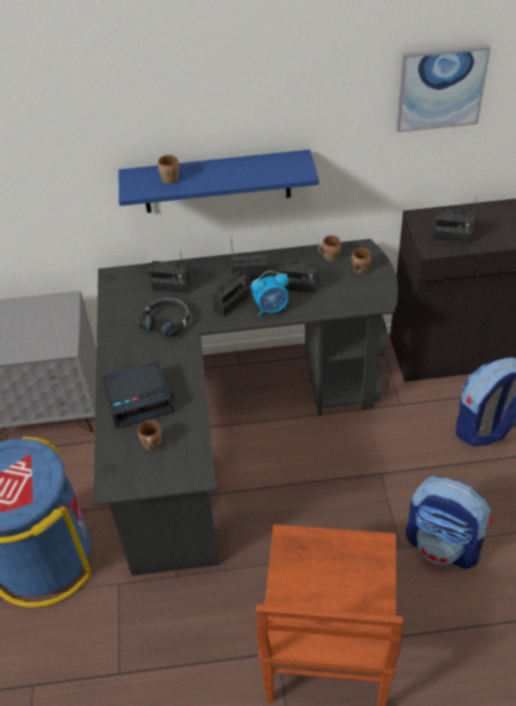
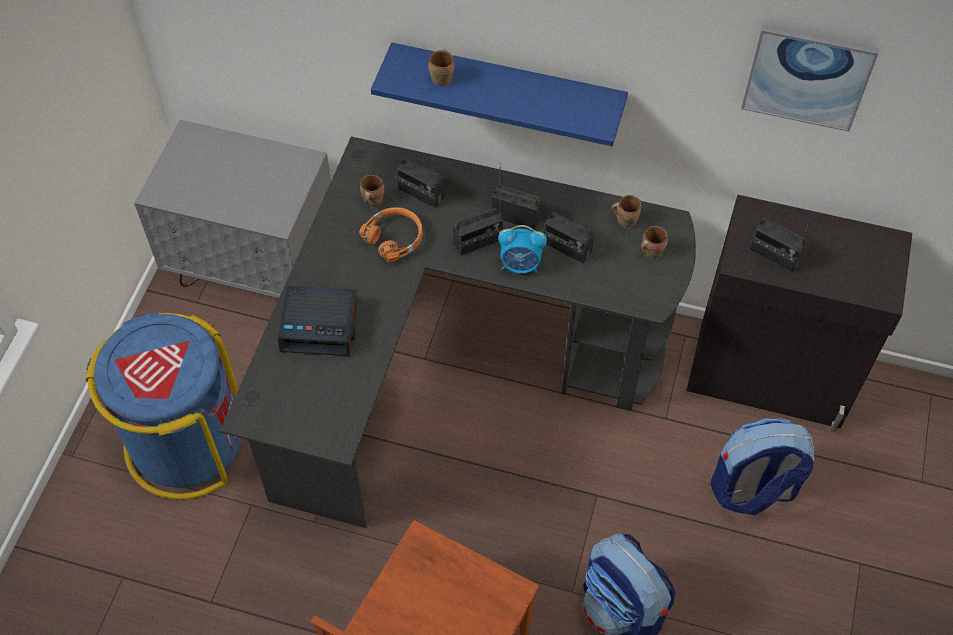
camera: 20 degrees right, 10 degrees up
brown mug [138,420,161,450] -> brown mug moved to [360,175,384,207]
black headphones [139,298,189,338] -> orange headphones [359,207,422,262]

